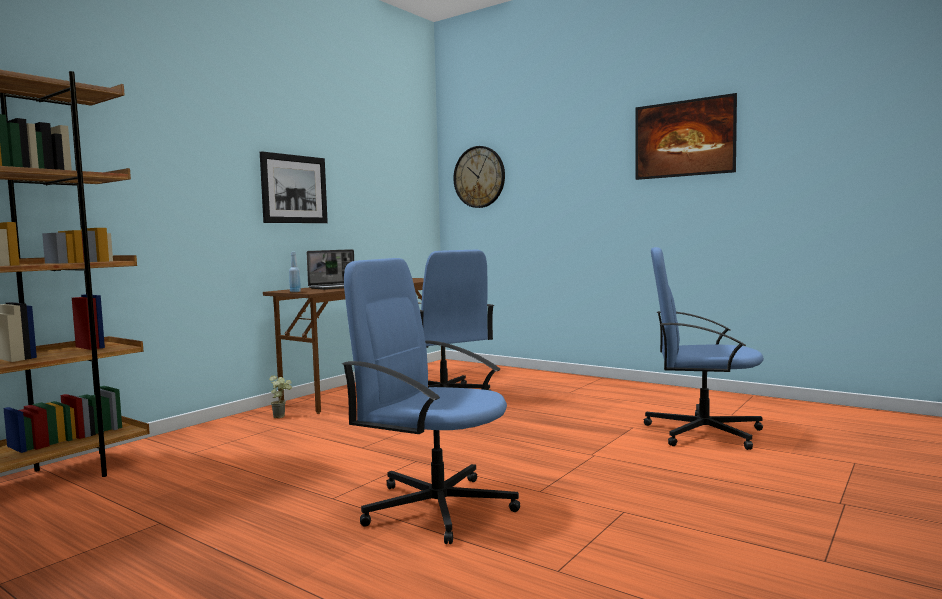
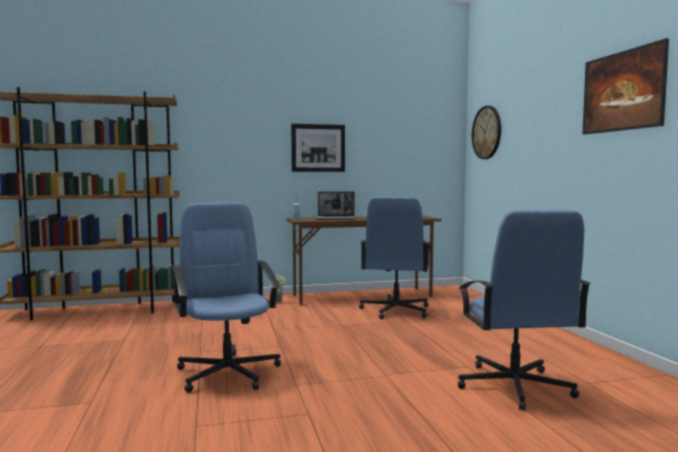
camera: 40 degrees right, 0 degrees up
blue office chair [644,247,764,450] -> blue office chair turned 150 degrees counterclockwise [458,210,591,411]

